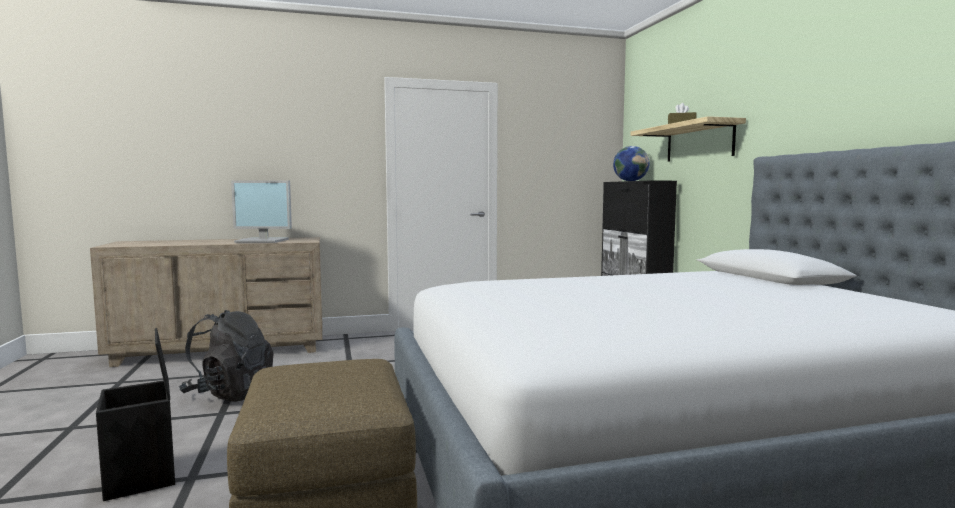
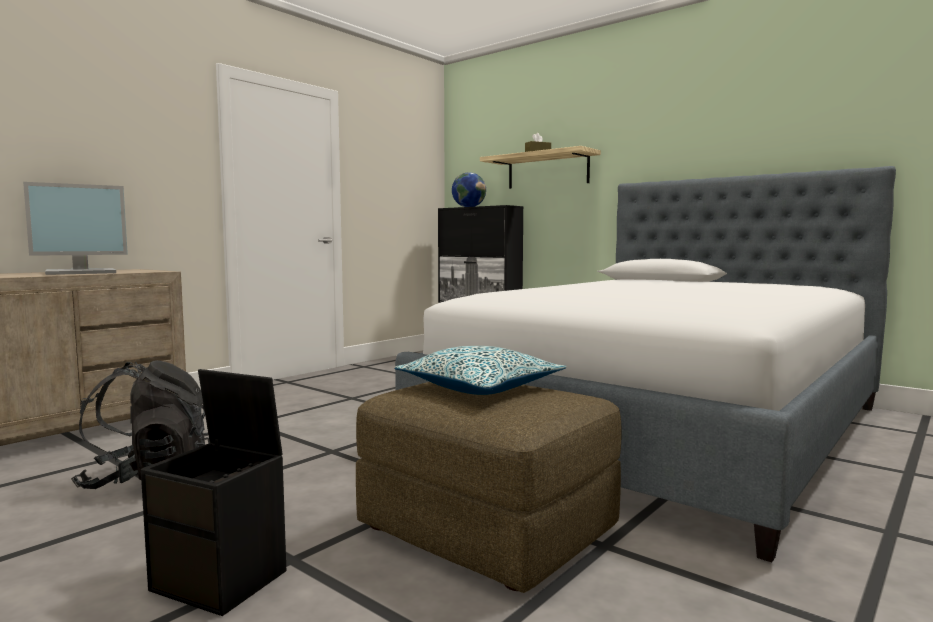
camera: 35 degrees left, 0 degrees up
none -> pillow [394,346,567,395]

